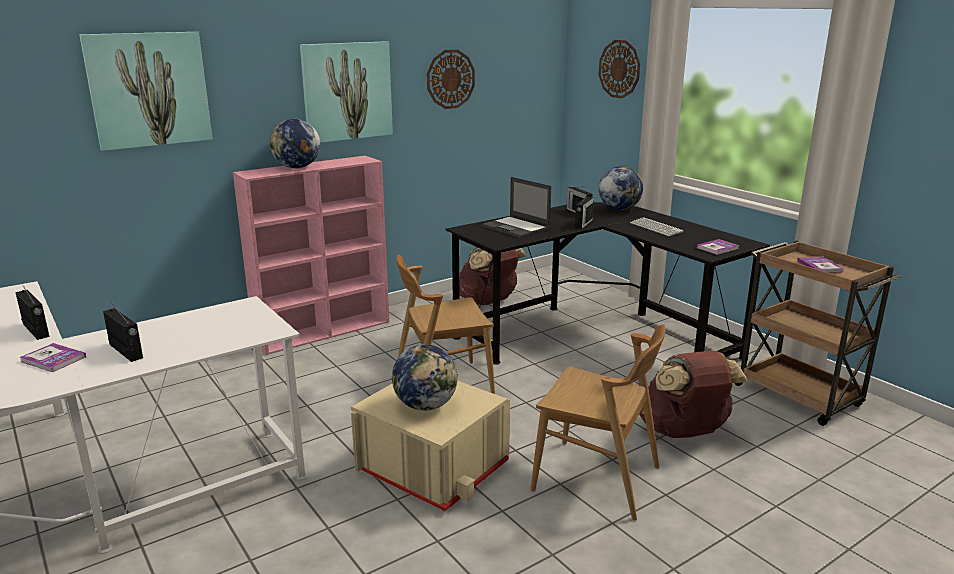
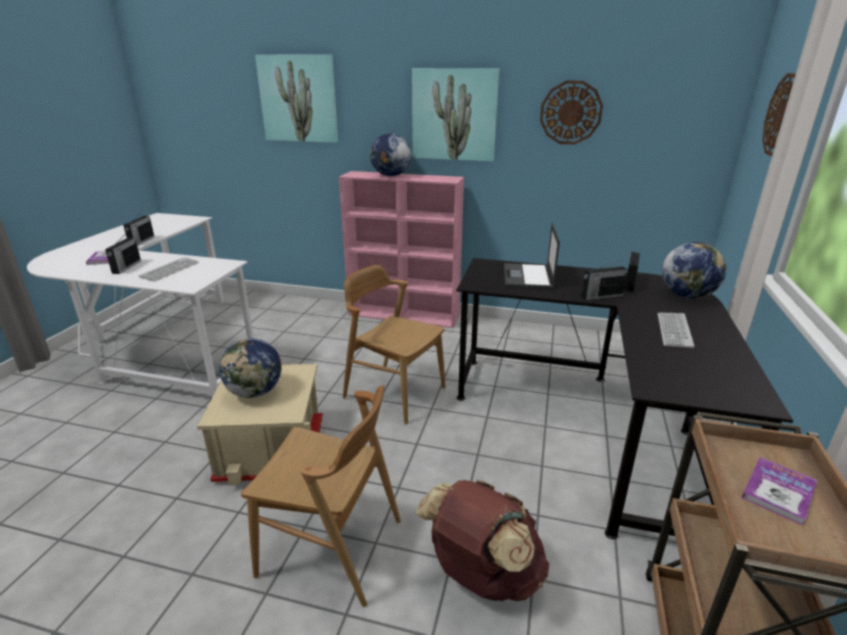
camera: 50 degrees right, 5 degrees up
brown backpack [459,247,527,305] -> none
brown chair [531,324,665,520] -> brown chair turned 60 degrees counterclockwise [241,385,401,607]
book [696,239,739,255] -> none
none -> keyboard [139,257,199,281]

